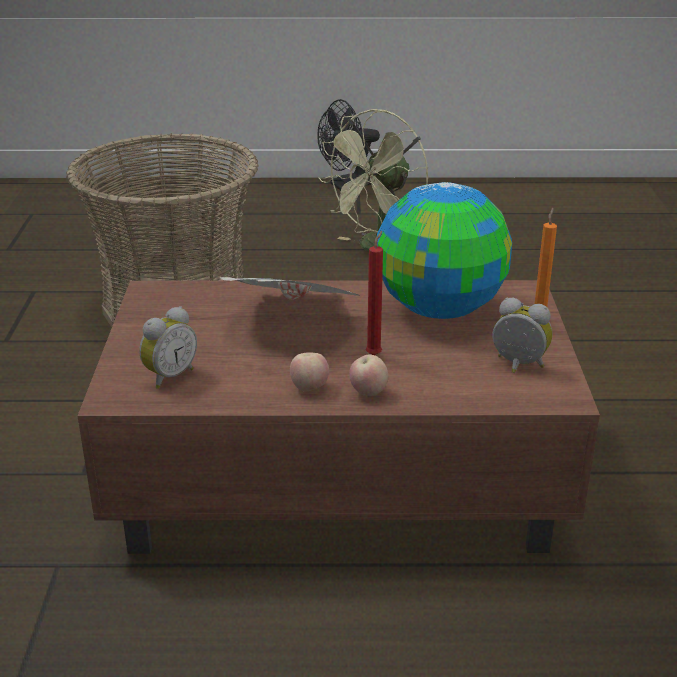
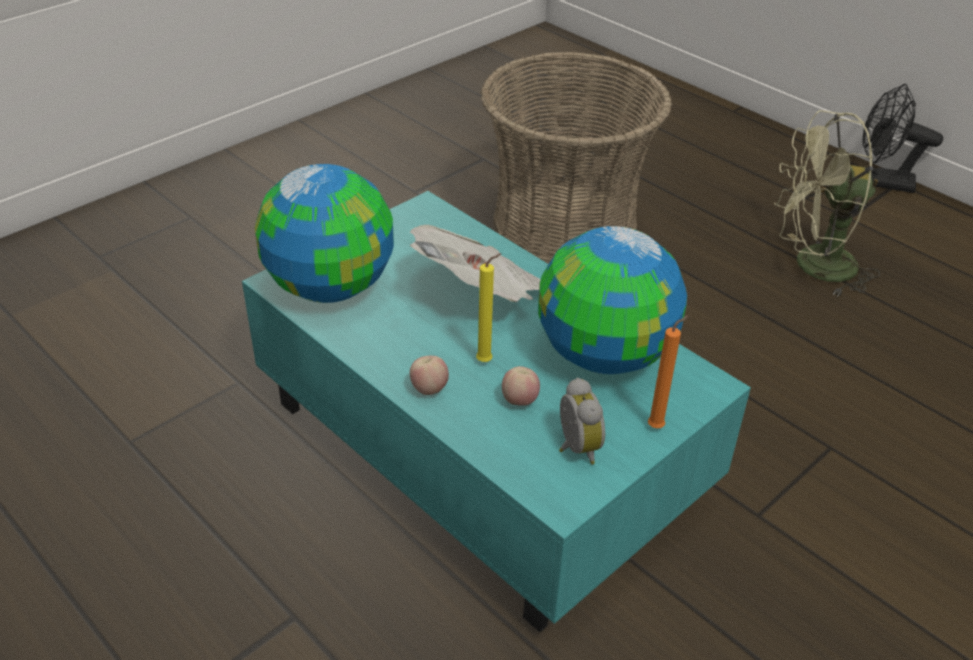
camera: 45 degrees right, 10 degrees up
brown coffee table [78,280,600,554] -> turquoise coffee table [242,191,751,632]
alarm clock [139,306,197,389] -> globe [255,164,394,303]
apple [290,352,329,392] -> apple moved to [502,366,540,406]
red candle [366,231,383,355] -> yellow candle [476,253,502,362]

